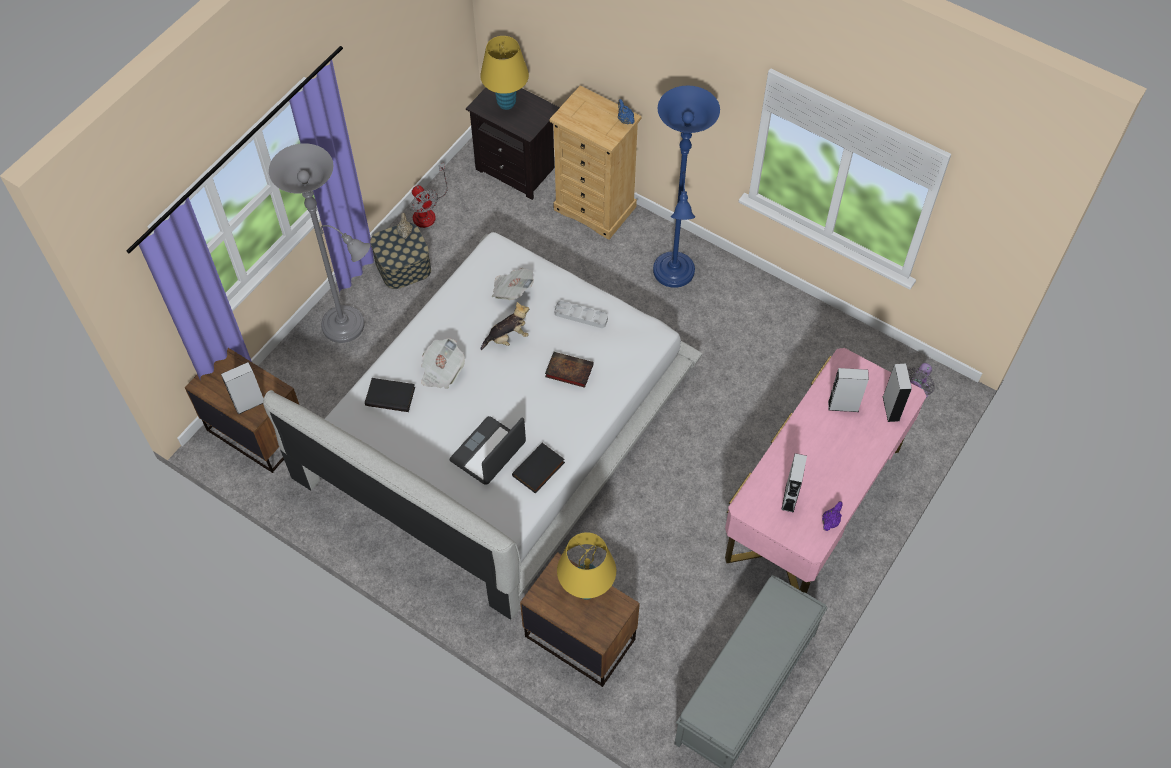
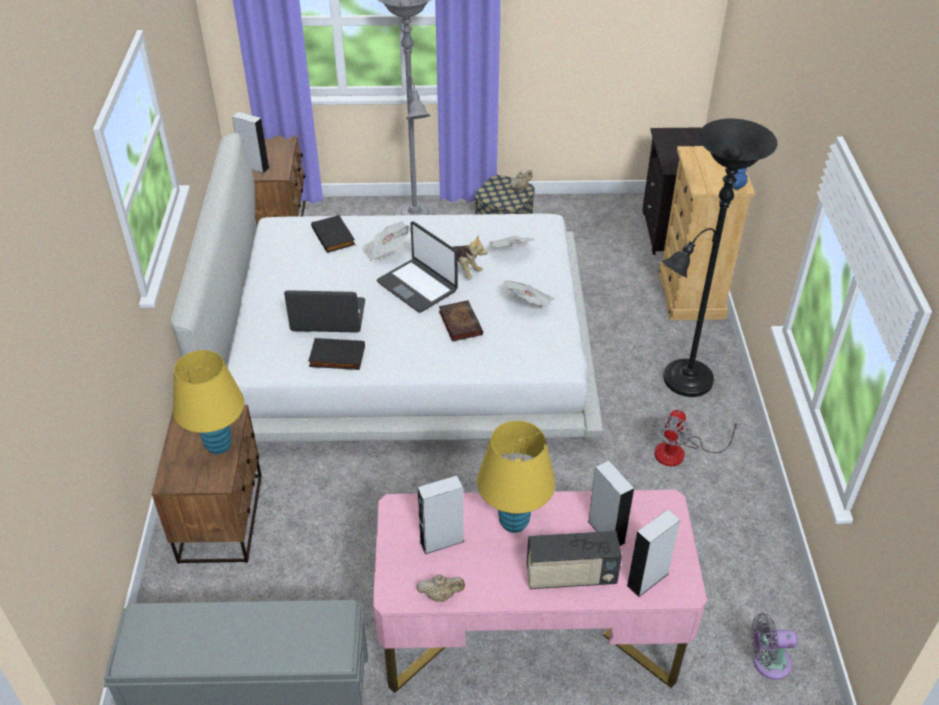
camera: 55 degrees right, 15 degrees down
fan [412,163,448,228] -> fan moved to [653,410,741,466]
yellow table lamp [480,36,529,110] -> yellow table lamp moved to [477,421,555,533]
grey tray [554,301,608,328] -> newspaper [503,280,555,307]
blue floor lamp [653,86,720,288] -> black floor lamp [662,118,778,397]
purple teapot [822,501,843,531] -> beige teapot [416,574,465,602]
none -> laptop [377,221,458,313]
none -> radio [527,531,622,589]

